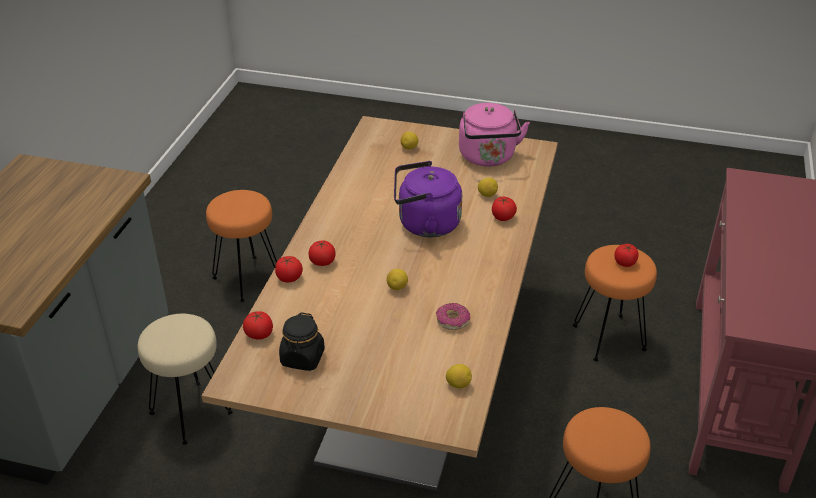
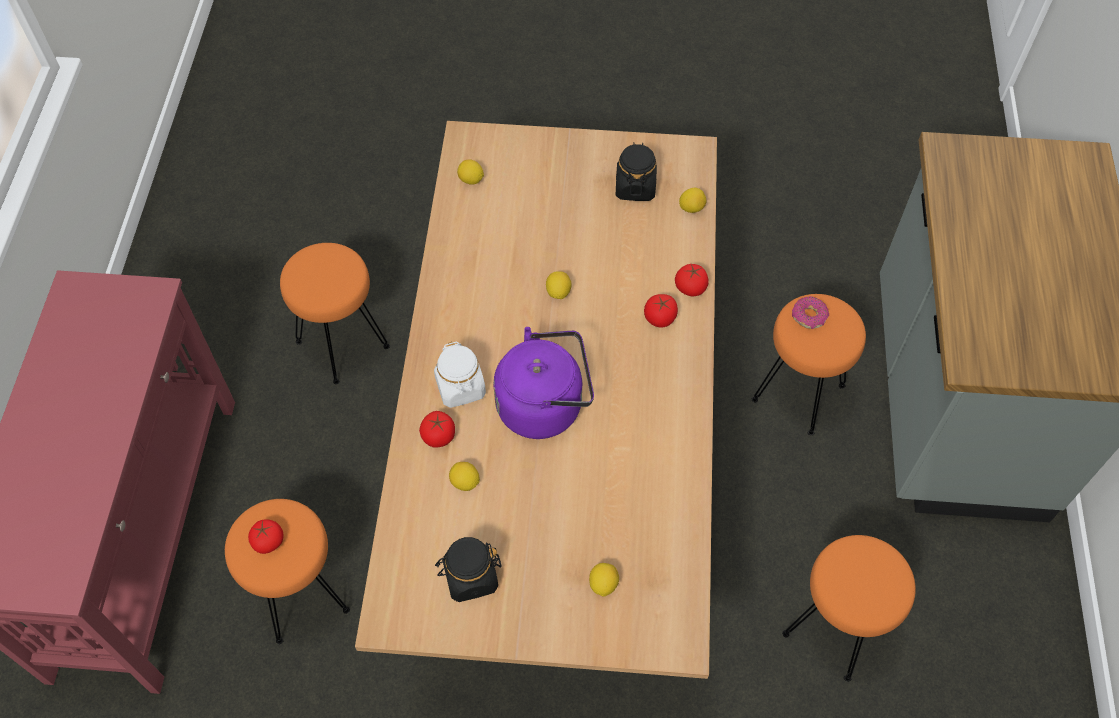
camera: 170 degrees right, 20 degrees up
beige stool [138,314,233,445] -> orange stool [752,294,866,435]
tomato [243,311,273,340] -> lemon [679,188,707,213]
donut [436,303,471,330] -> donut moved to [792,296,829,329]
pink kettle [459,103,530,167] -> black jar [435,537,502,602]
none -> white jar [434,341,486,408]

